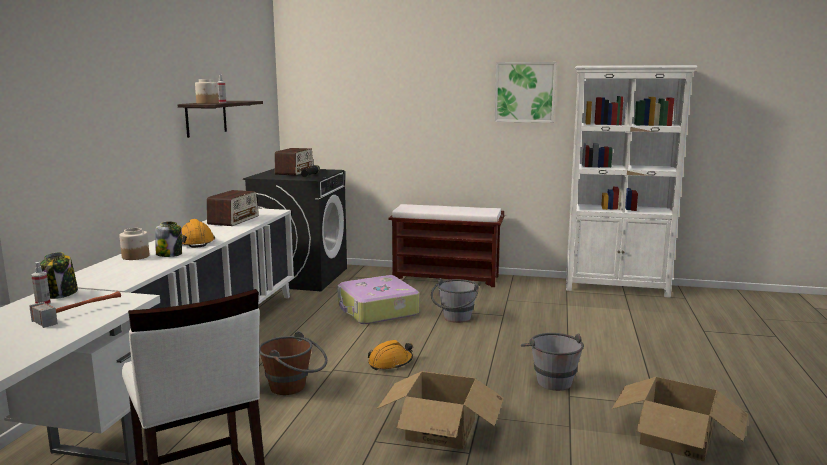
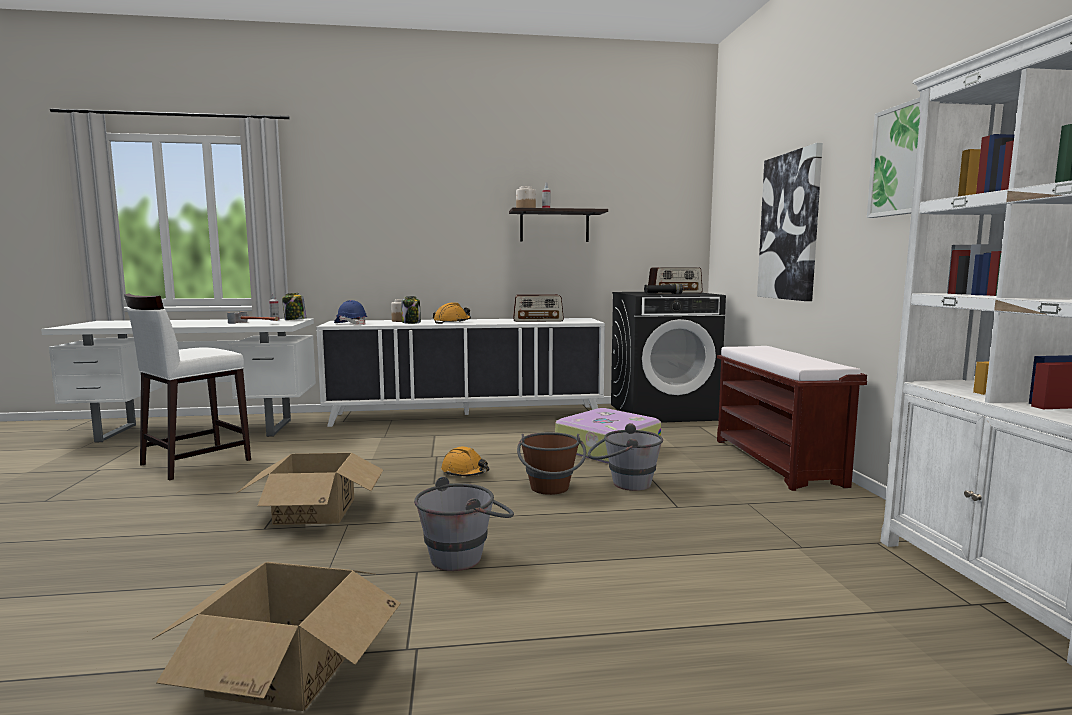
camera: 70 degrees right, 5 degrees down
brown bucket [259,331,327,395] -> brown bucket moved to [517,432,586,495]
none -> blue hard hat [334,300,367,325]
none -> picture [757,143,823,301]

